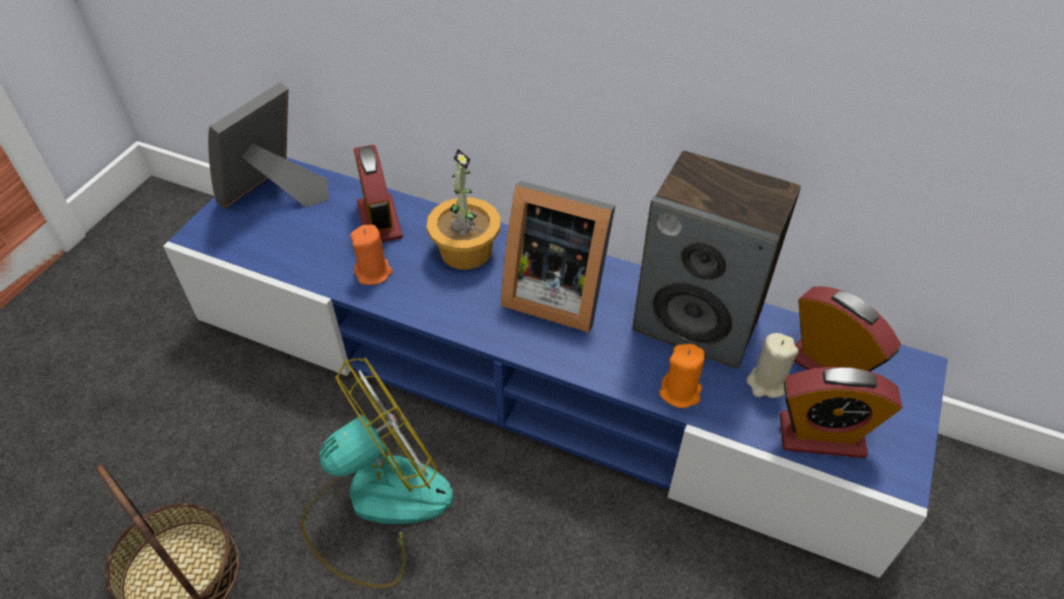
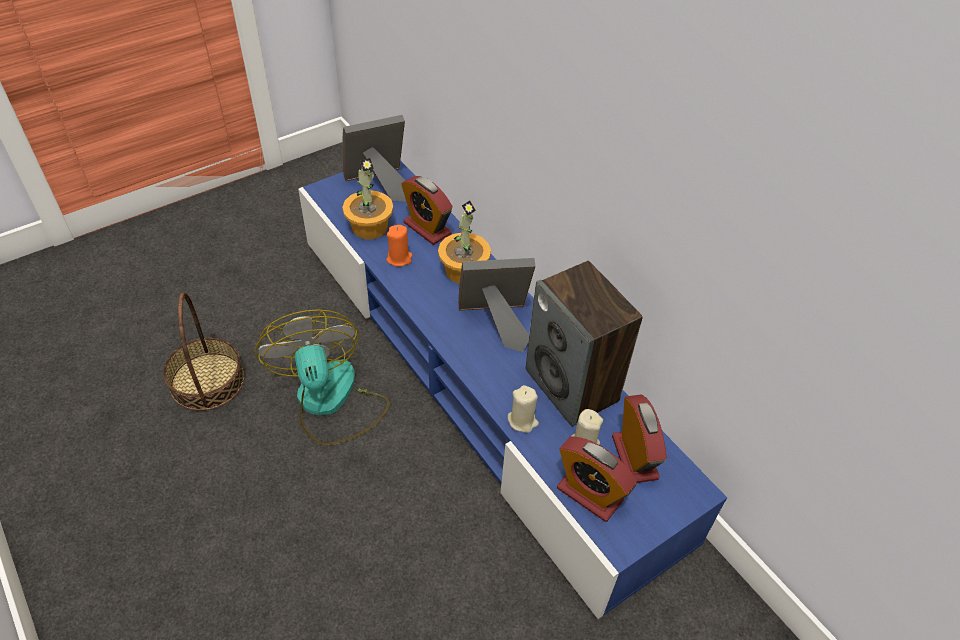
camera: 30 degrees right, 0 degrees up
fan [301,357,454,588] -> fan turned 105 degrees counterclockwise [255,310,390,445]
alarm clock [354,145,403,242] -> alarm clock turned 120 degrees clockwise [401,176,453,245]
picture frame [501,181,615,332] -> picture frame turned 120 degrees clockwise [458,258,536,352]
orange candle [659,344,704,408] -> beige candle [507,385,539,433]
none -> potted plant [342,158,393,240]

